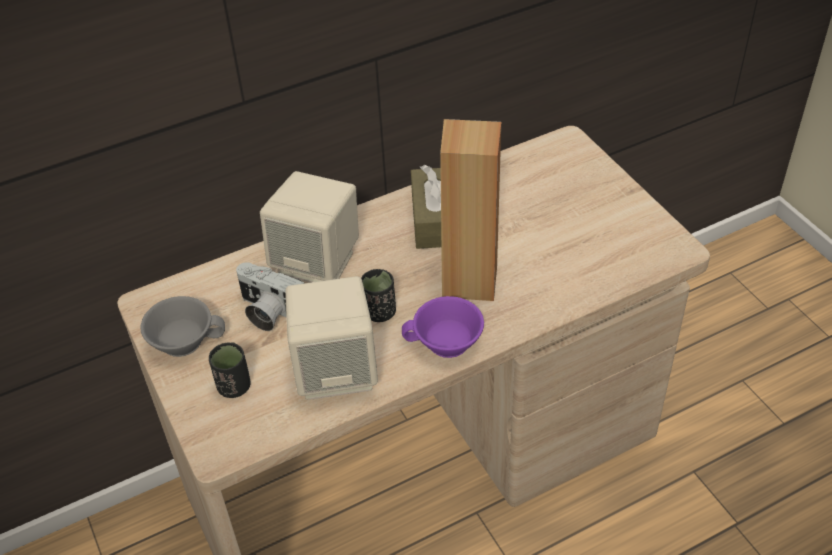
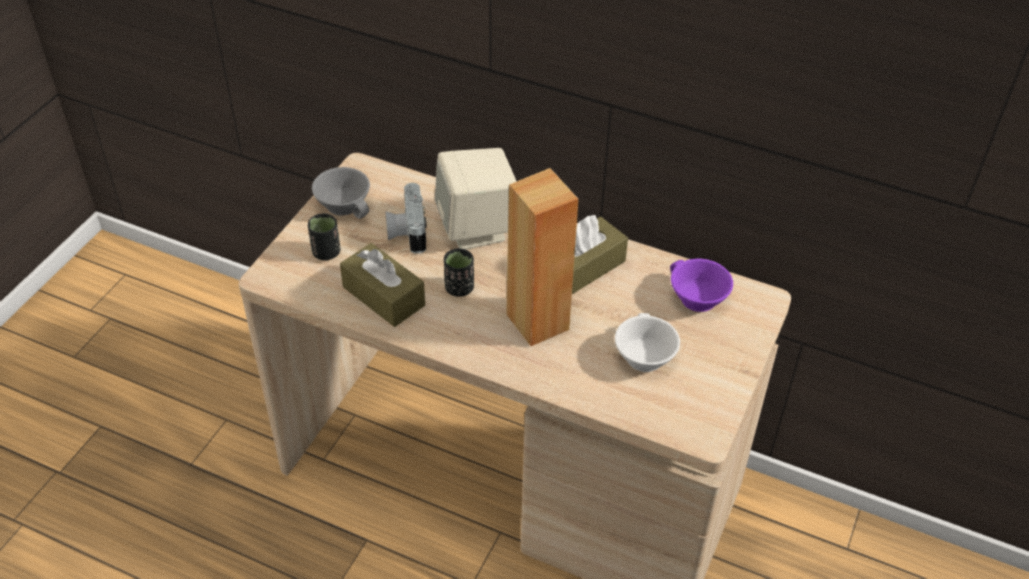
camera: 50 degrees right, 0 degrees up
beige speaker [285,276,378,400] -> brown tissue box [340,243,425,327]
purple cup [402,296,484,358] -> purple cup moved to [670,259,733,312]
none -> white cup [615,313,680,372]

